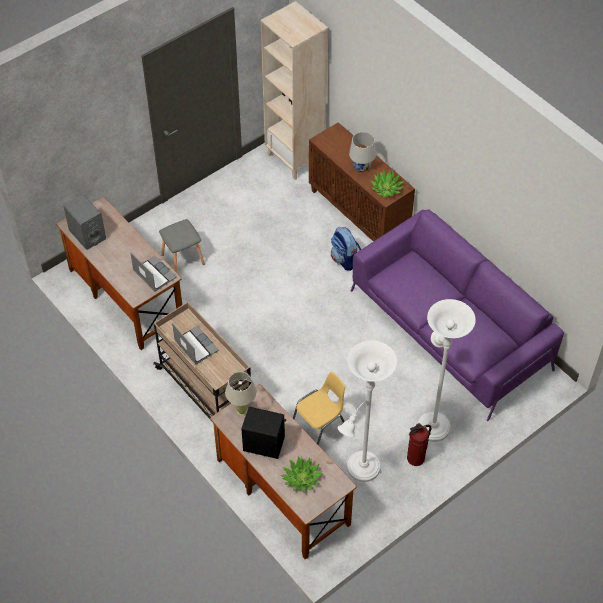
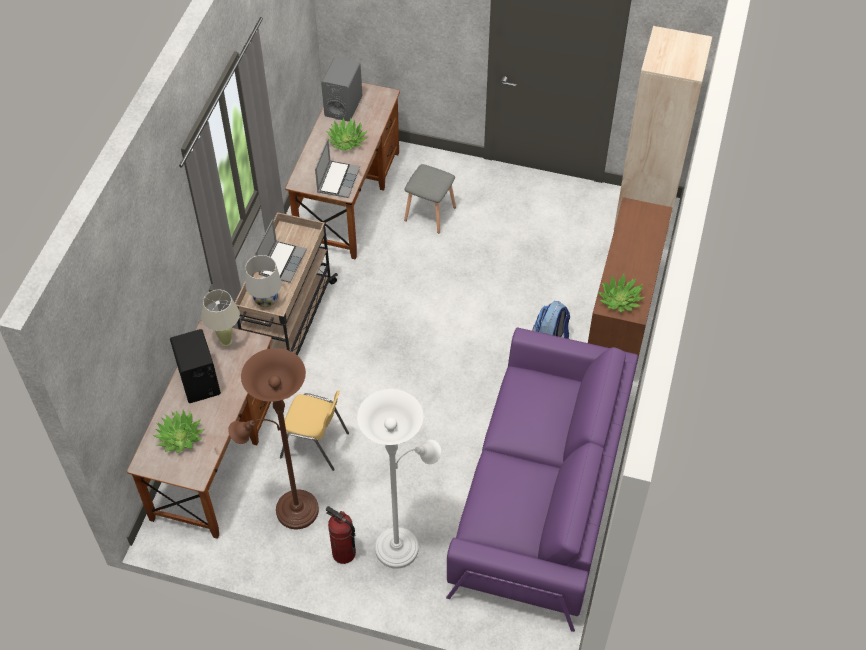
camera: 55 degrees right, 0 degrees up
white floor lamp [338,340,397,482] -> brown floor lamp [228,348,319,529]
white table lamp [349,132,376,172] -> white table lamp moved to [245,255,282,307]
none -> potted plant [326,118,368,150]

